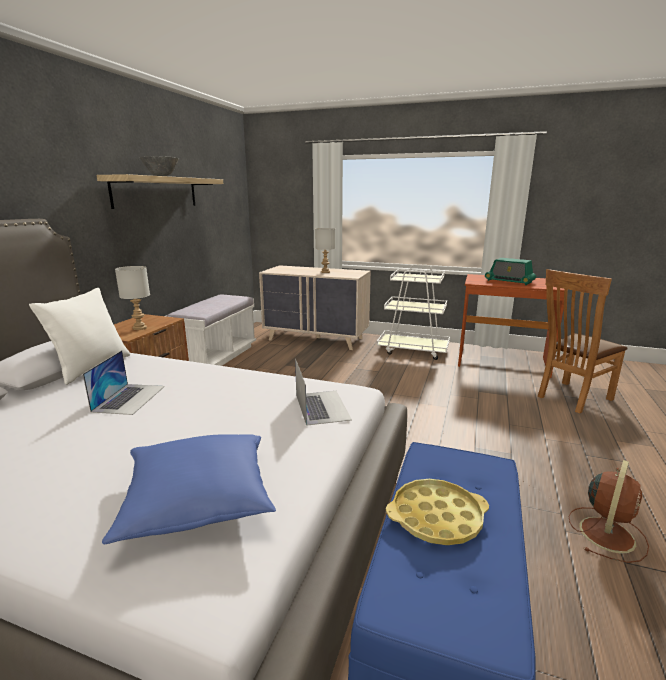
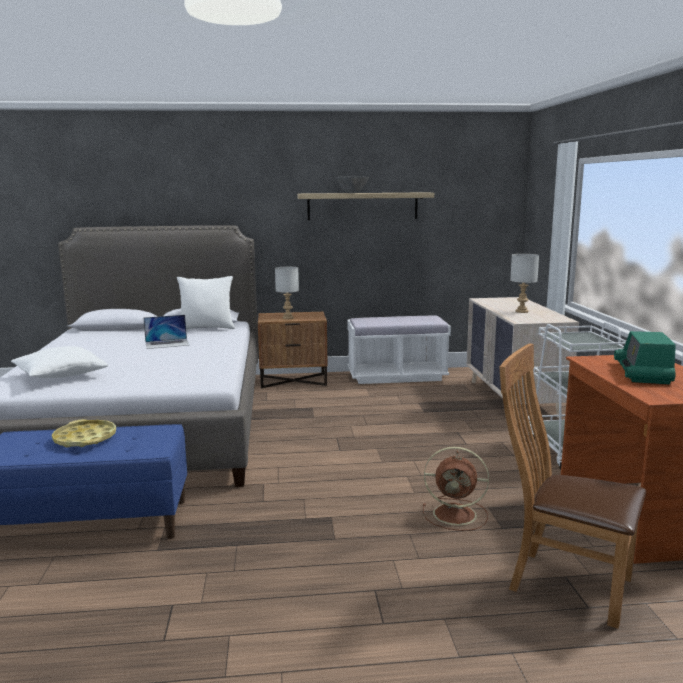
camera: 65 degrees right, 5 degrees down
blue pillow [102,434,276,544] -> white pillow [11,346,108,378]
laptop [295,359,352,426] -> none
brown fan [569,460,649,563] -> brown fan moved to [423,447,489,531]

